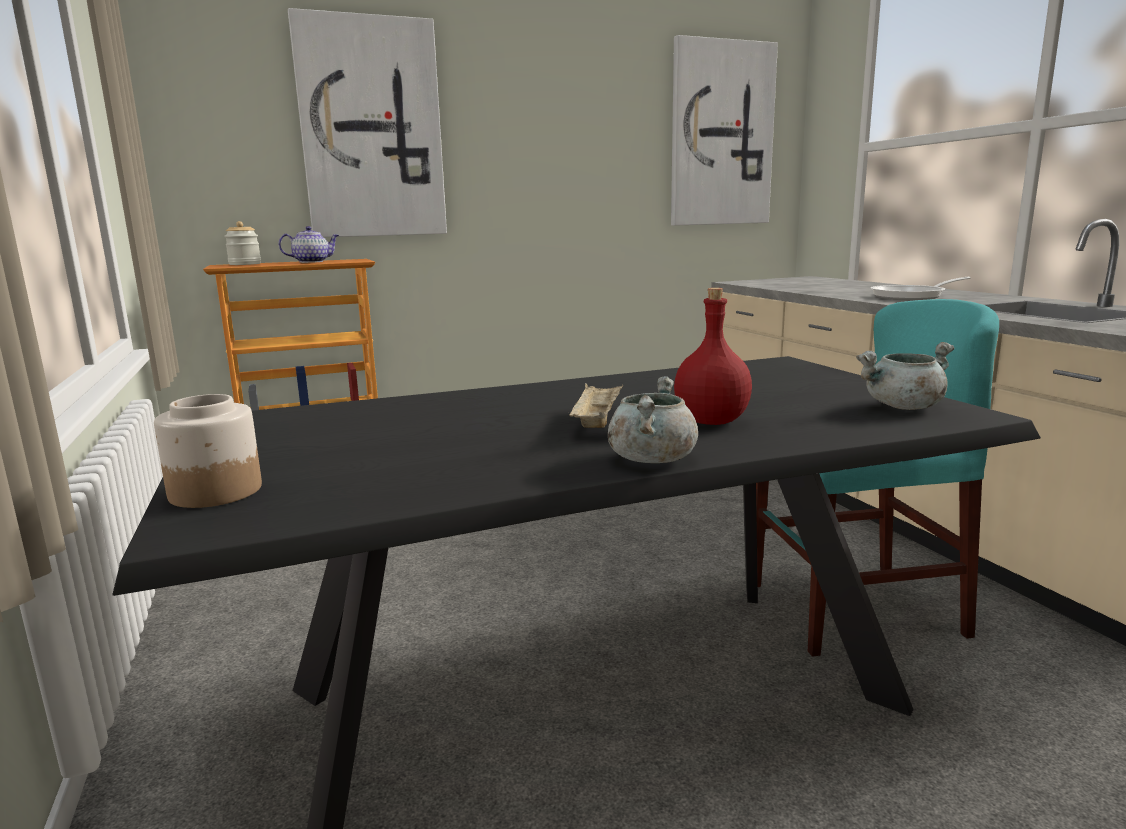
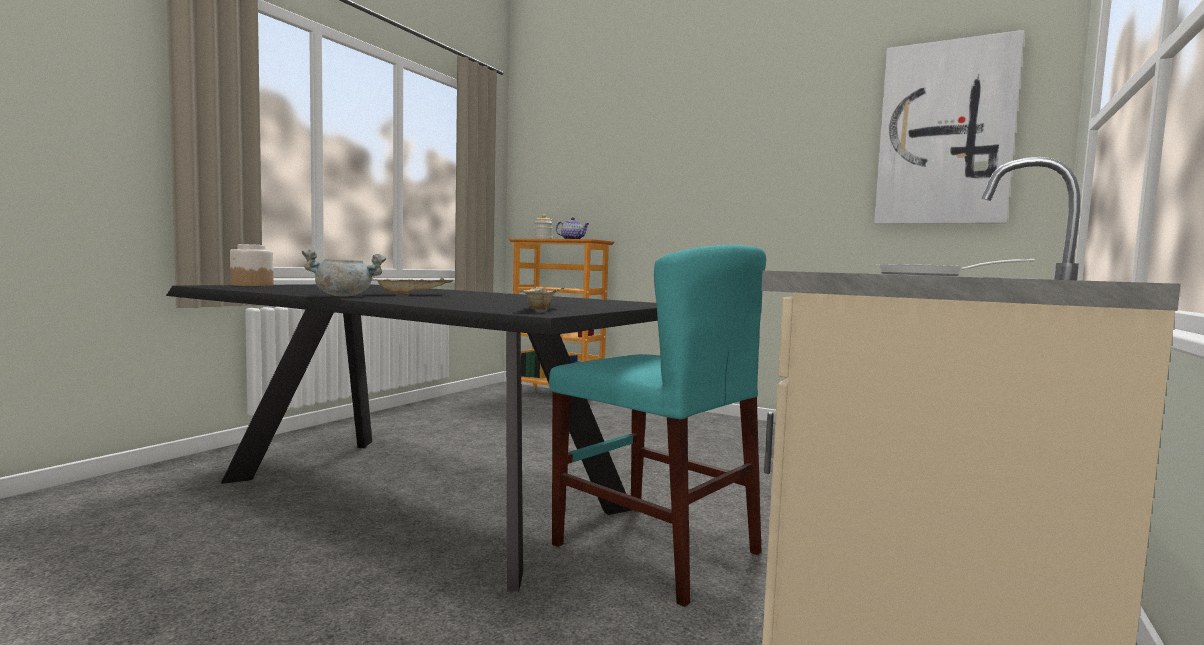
camera: 50 degrees right, 10 degrees down
picture [288,8,447,237] -> none
red bottle [674,288,752,425] -> none
grey cooking pot [856,342,955,410] -> beige tray [517,284,564,310]

